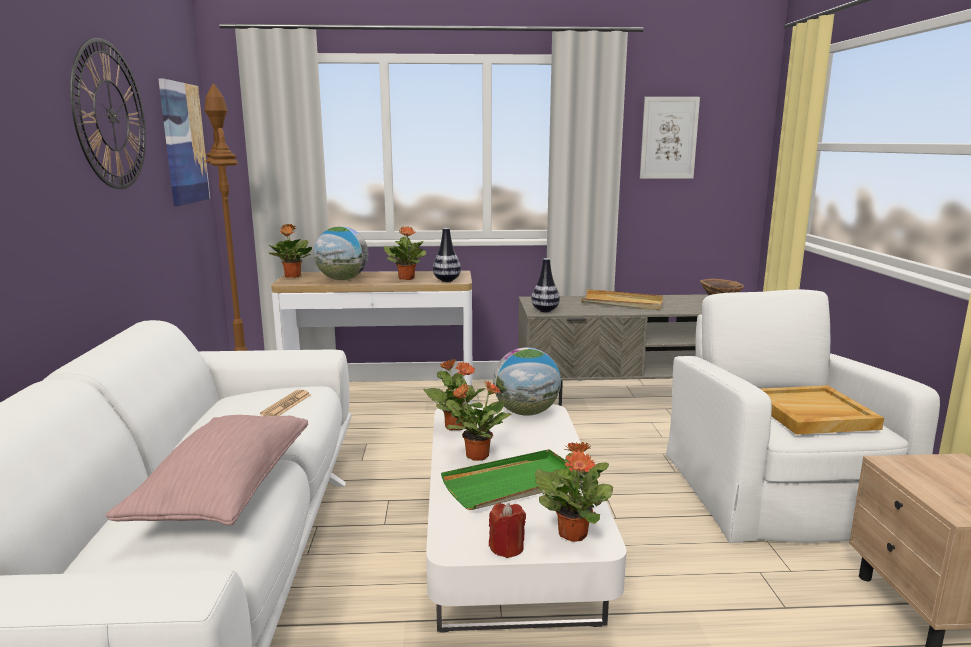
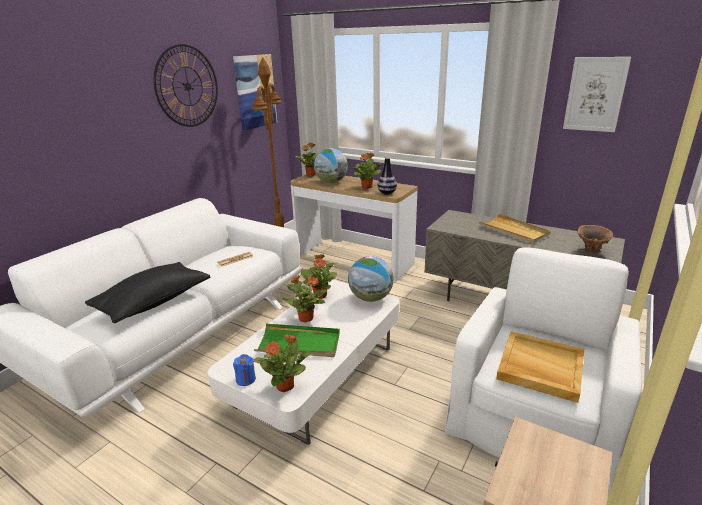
camera: 35 degrees right, 10 degrees up
pink pillow [106,415,308,526] -> black pillow [85,262,211,323]
red candle [489,503,526,558] -> blue candle [233,354,256,386]
vase [531,258,560,312] -> none

